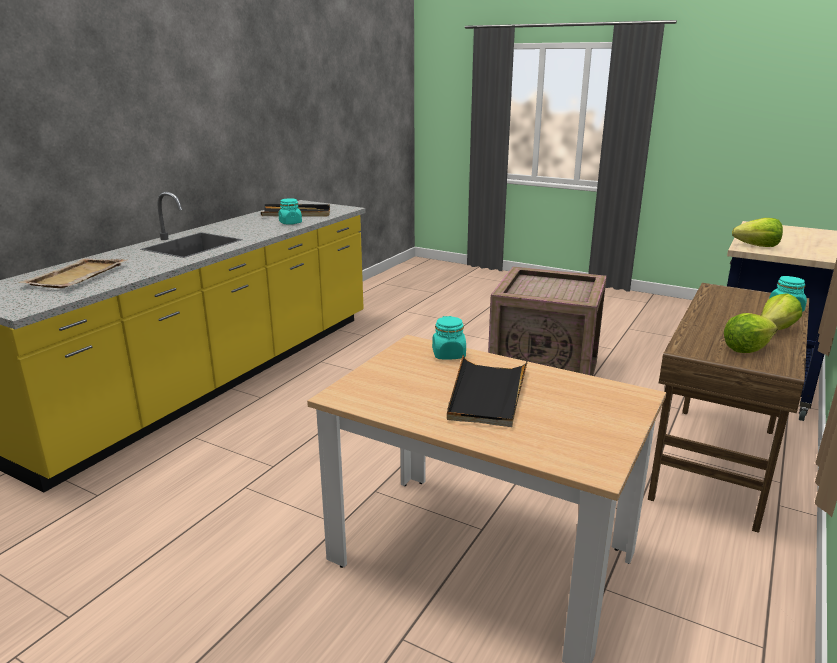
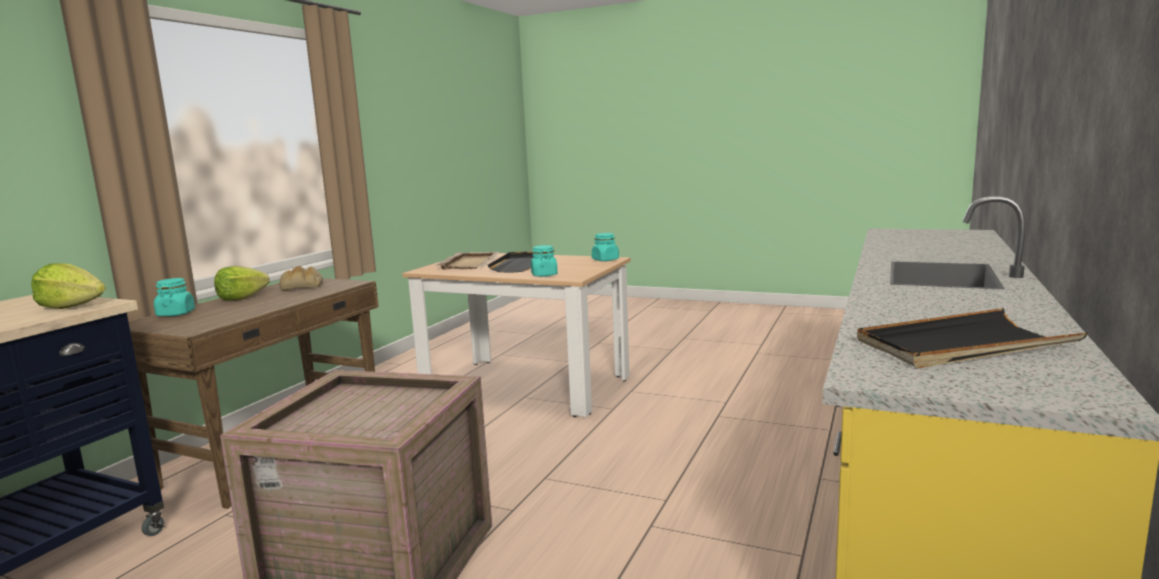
camera: 175 degrees right, 10 degrees down
beige tray [18,258,127,288] -> beige tray moved to [435,252,499,270]
turquoise jar [279,198,302,225] -> turquoise jar moved to [592,233,619,261]
lettuce [724,313,778,353] -> bread [279,266,323,290]

